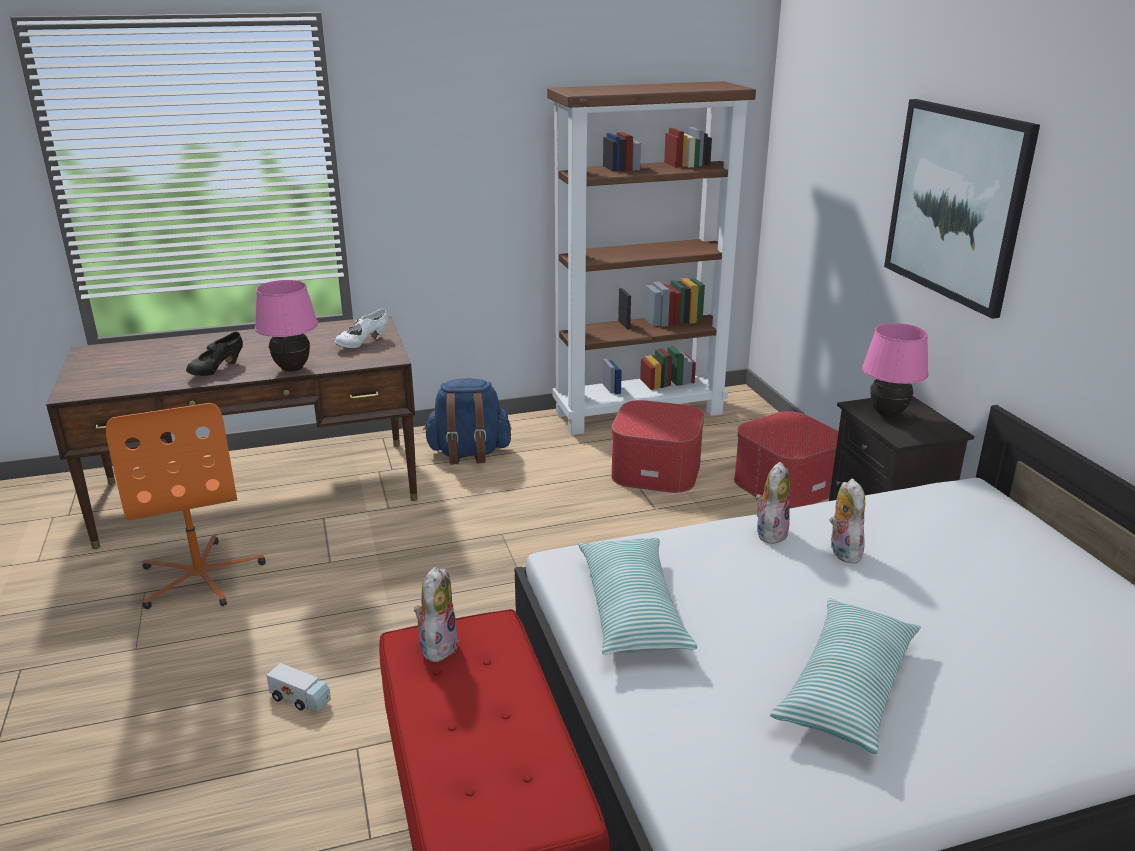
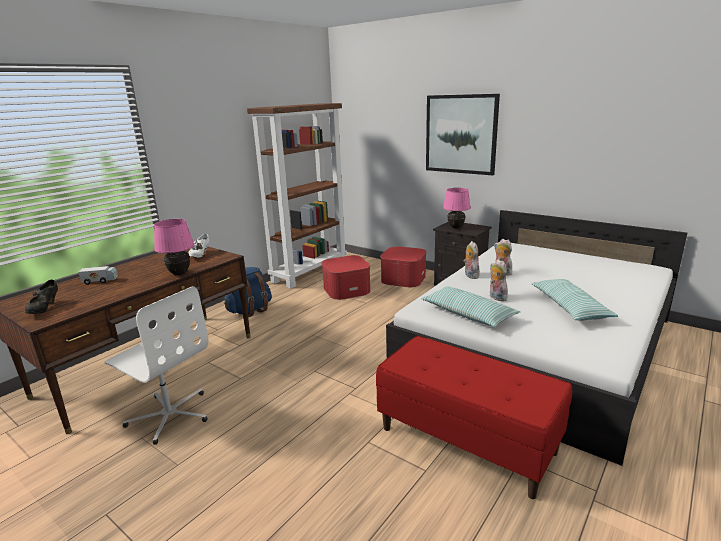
camera: 35 degrees left, 5 degrees down
orange office chair [106,403,266,609] -> white office chair [104,286,209,445]
black shoe [186,332,243,376] -> black shoe moved to [25,280,58,314]
toy truck [266,663,331,712] -> toy truck moved to [79,266,118,285]
plush toy [414,567,459,664] -> plush toy moved to [490,259,508,301]

